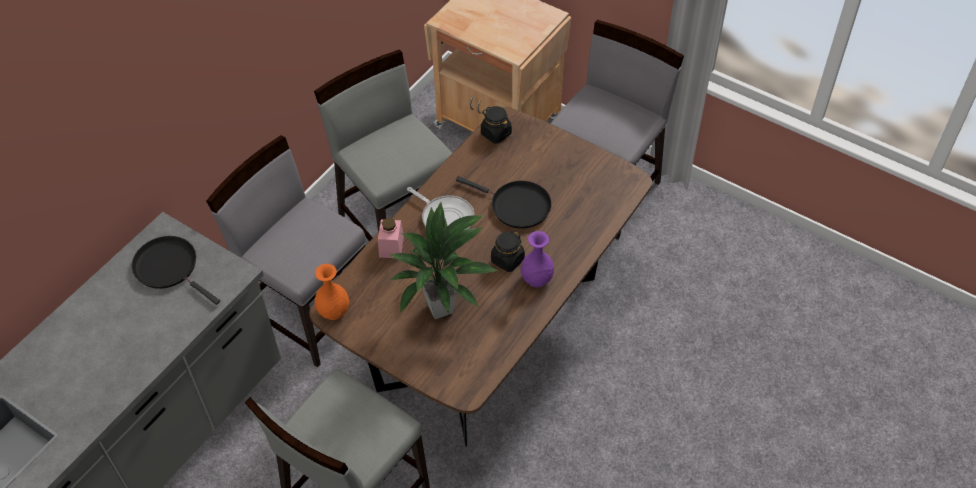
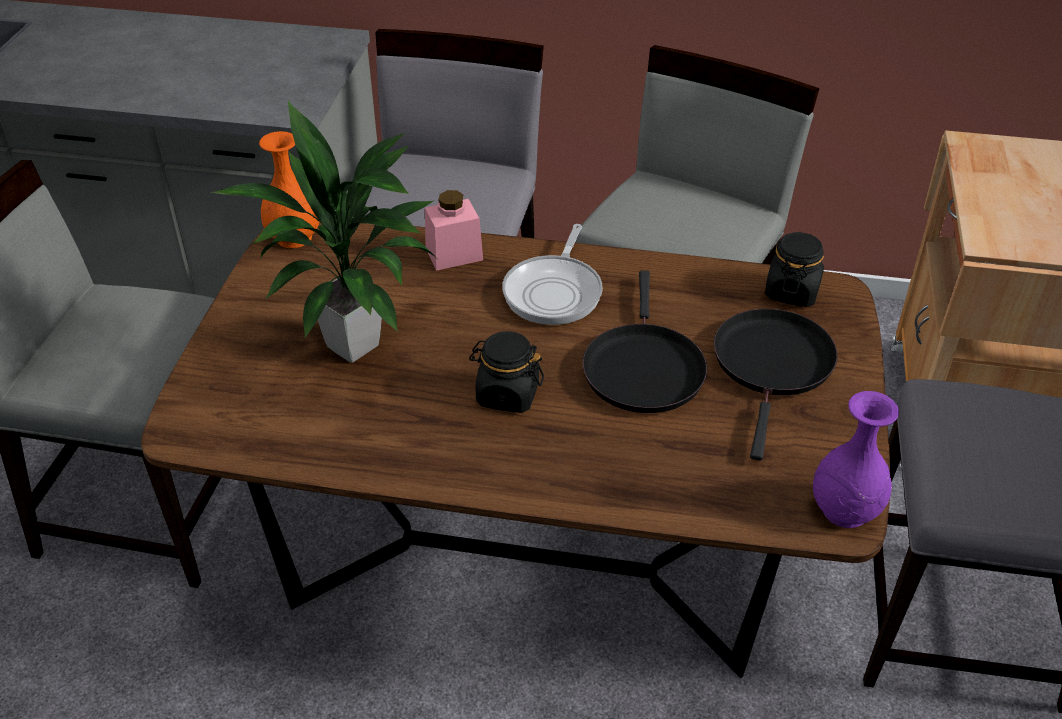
camera: 65 degrees right, 10 degrees down
black frying pan [132,236,220,305] -> black frying pan moved to [714,309,838,461]
purple vase [521,231,554,287] -> purple vase moved to [813,391,899,528]

